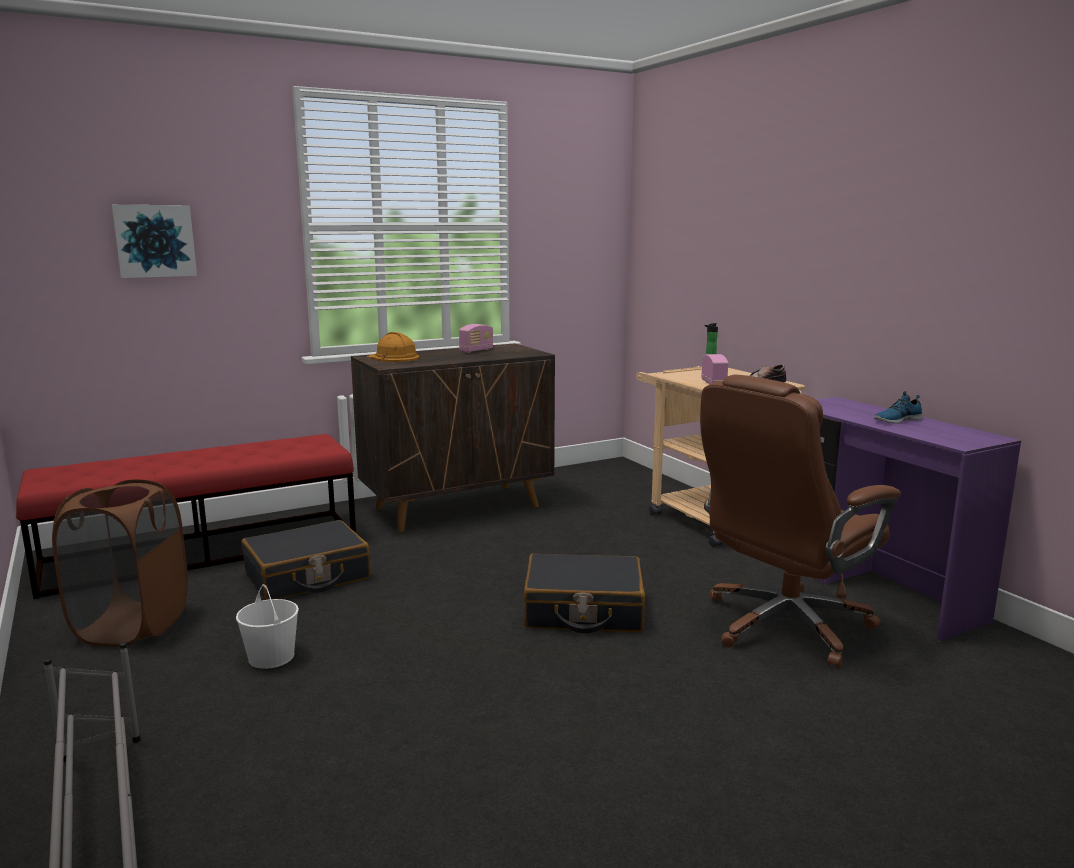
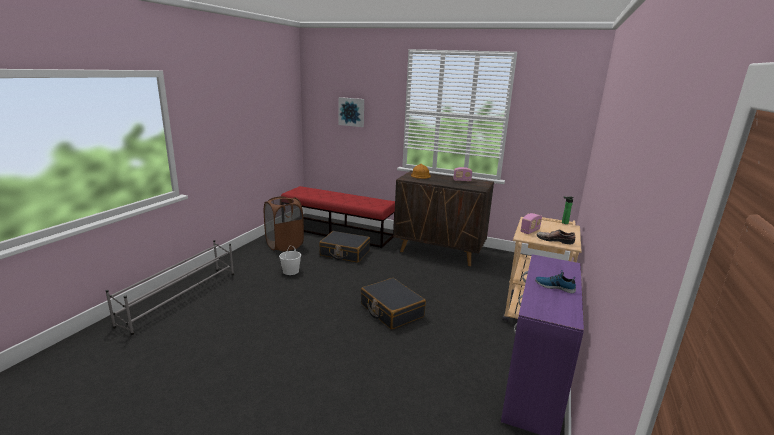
camera: 50 degrees right, 5 degrees up
brown office chair [700,375,901,668] -> none

